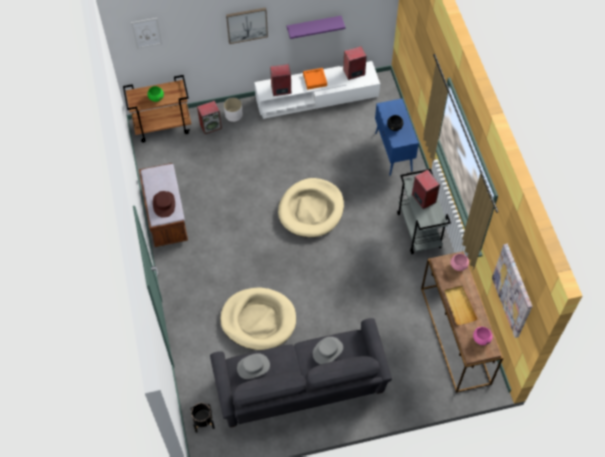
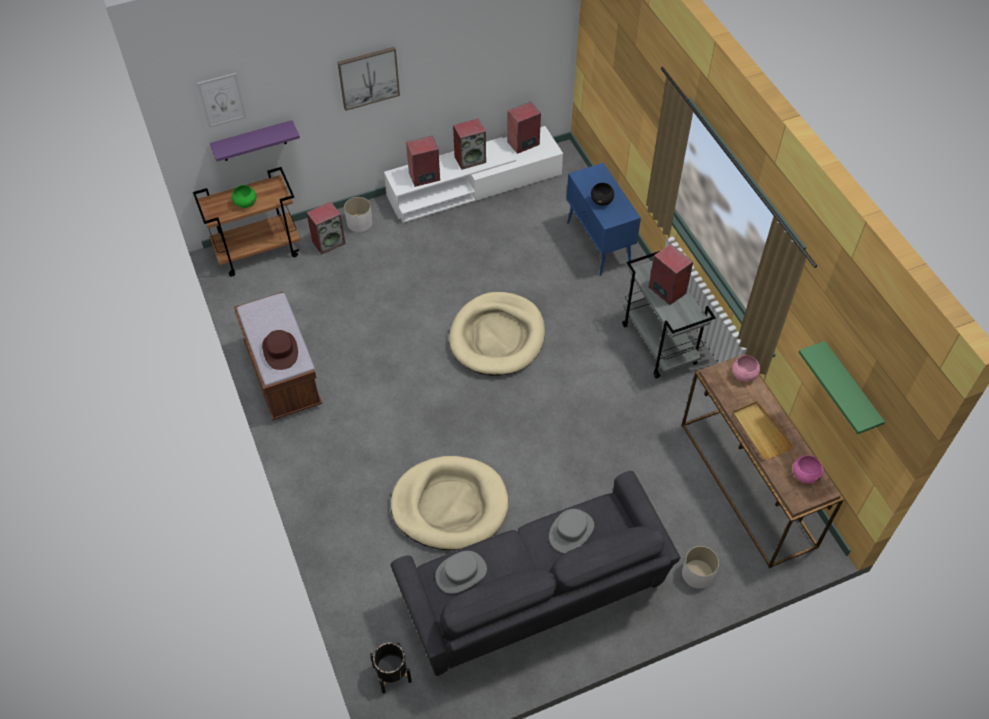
camera: 10 degrees left, 5 degrees down
purple shelf [287,16,345,39] -> purple shelf moved to [210,120,300,161]
orange tray [303,68,327,90] -> speaker [453,118,486,170]
picture [492,244,533,338] -> green shelf [798,341,885,434]
none -> white planter [682,546,719,588]

